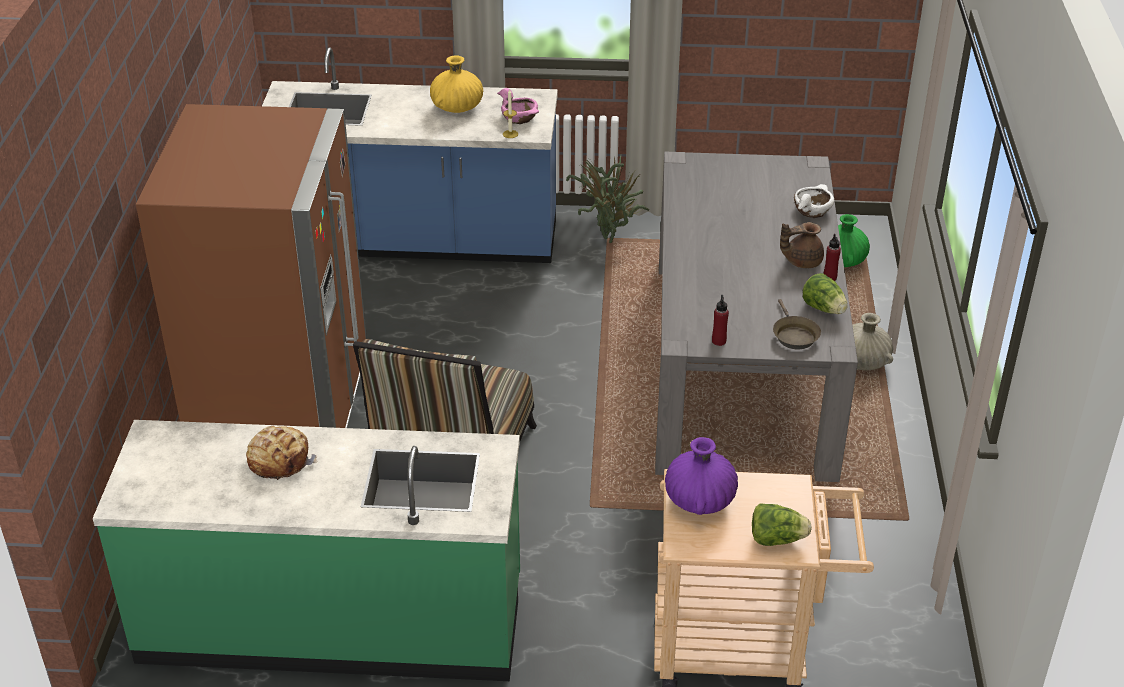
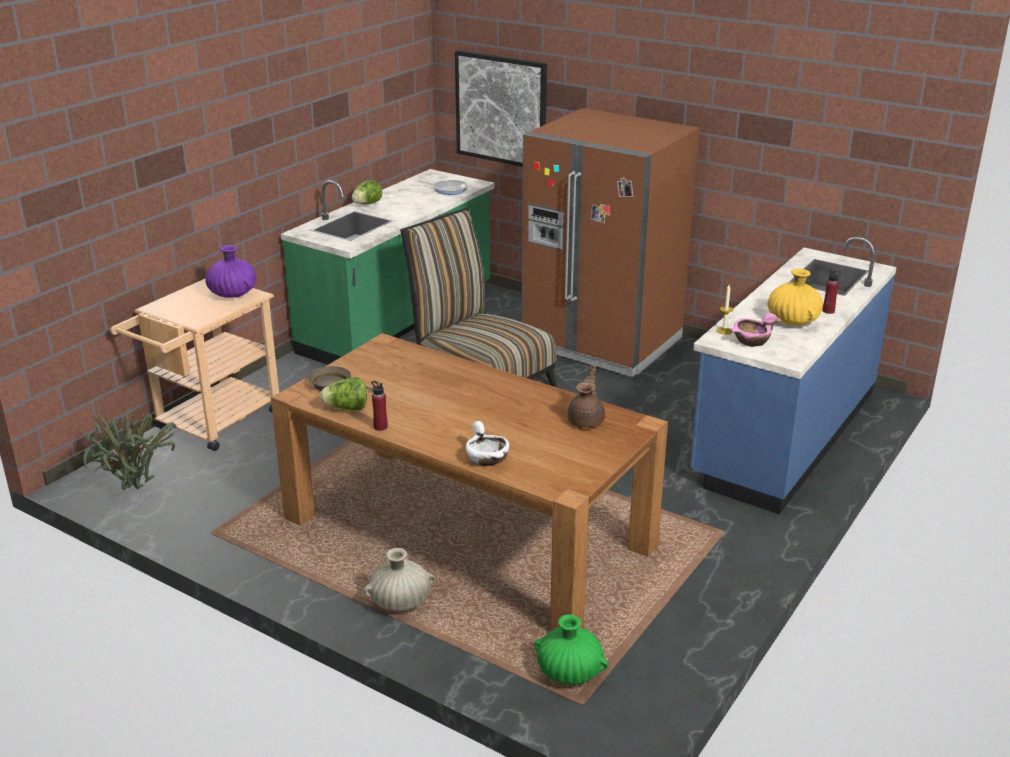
camera: 120 degrees right, 10 degrees down
bread [246,426,318,480] -> none
potted plant [566,155,649,243] -> potted plant moved to [83,404,178,490]
grey dining table [655,152,858,482] -> brown dining table [271,333,668,631]
red bottle [712,295,729,346] -> red bottle moved to [823,270,841,314]
lettuce [752,503,812,546] -> lettuce moved to [352,180,382,204]
brown teapot [780,222,824,268] -> brown teapot moved to [567,364,605,428]
none -> frying pan [417,180,468,195]
none -> picture [455,50,547,167]

